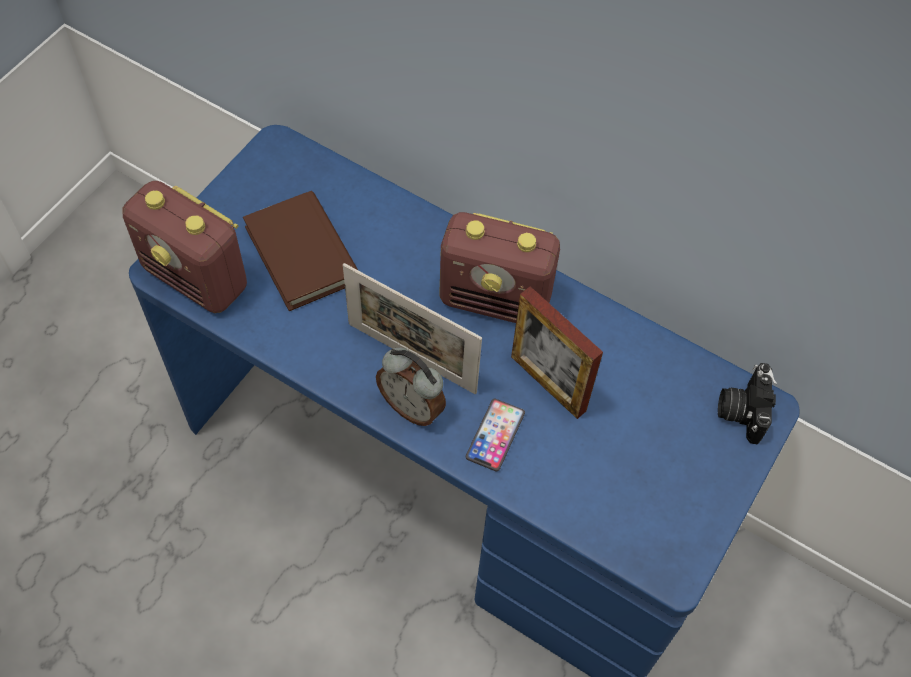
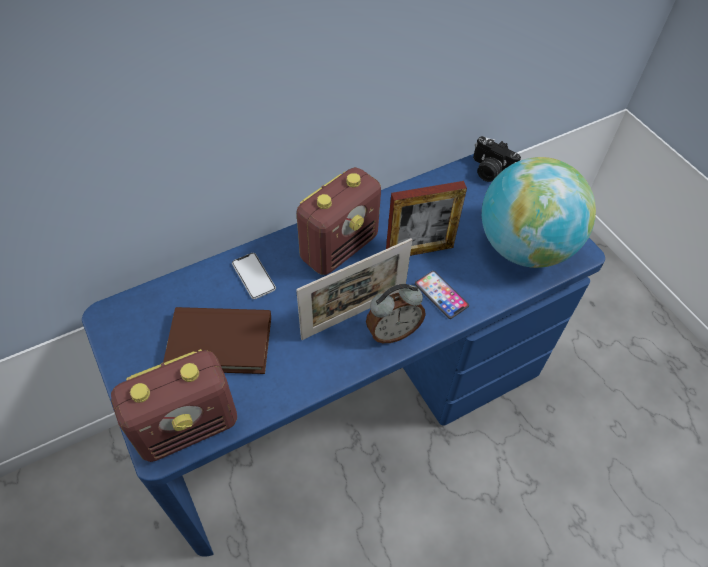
camera: 60 degrees left, 5 degrees down
none -> phone [232,253,276,299]
none -> globe [482,157,596,268]

